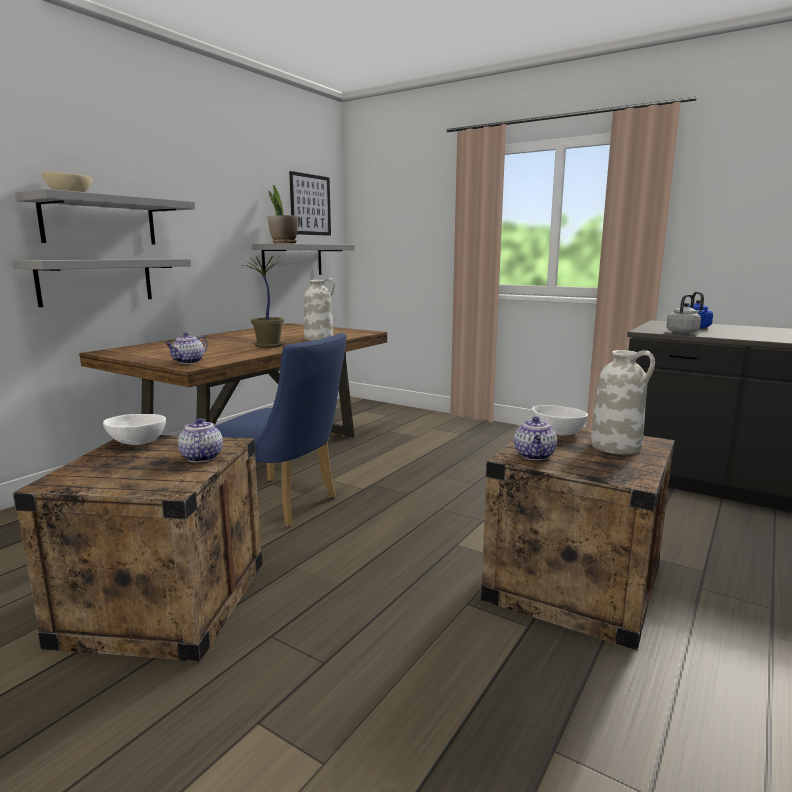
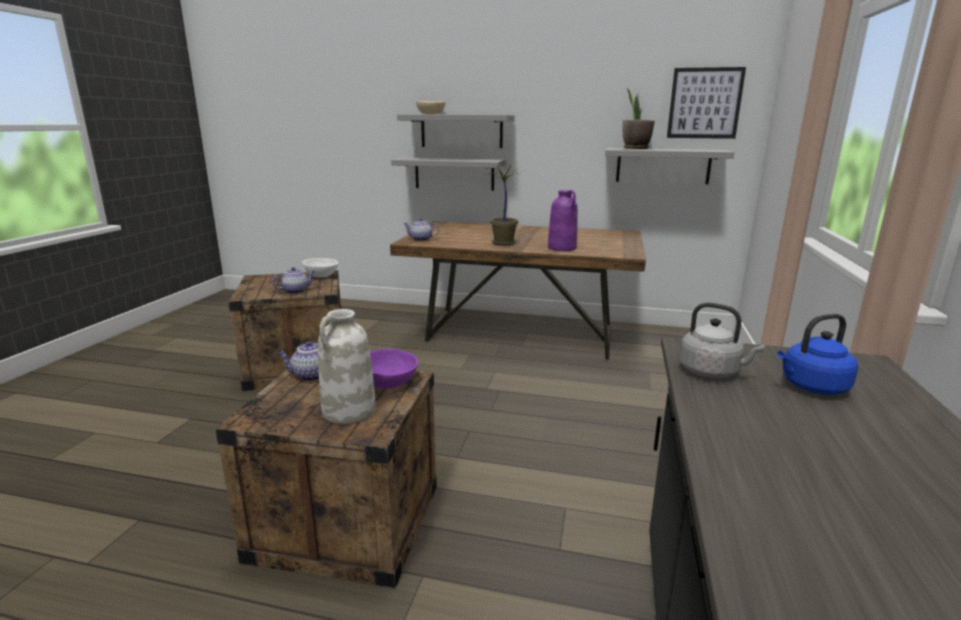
camera: 70 degrees right, 5 degrees up
blue chair [215,333,347,527] -> none
white vase [304,278,335,341] -> purple vase [548,190,578,251]
white bowl [532,405,588,436] -> purple bowl [370,349,418,389]

